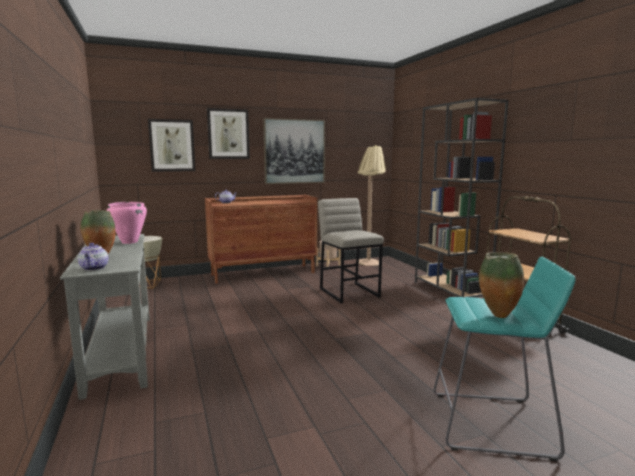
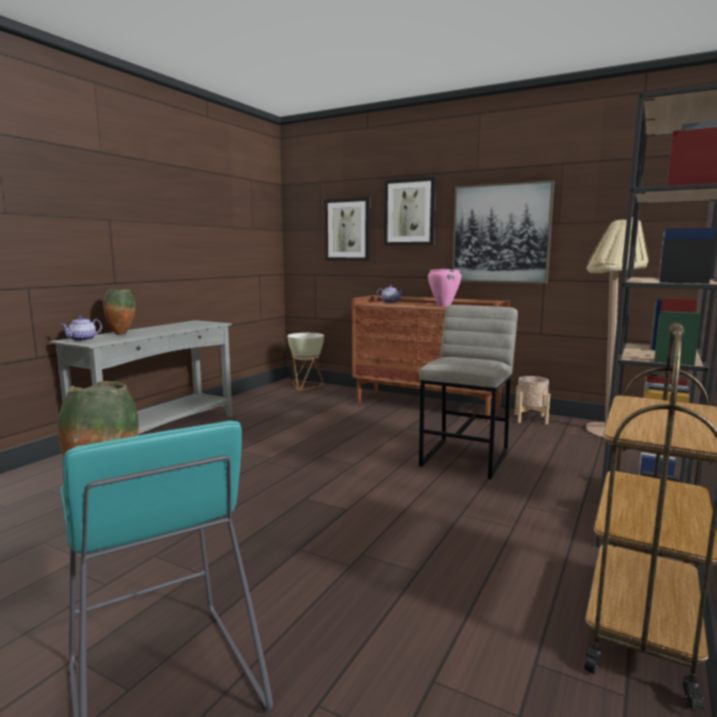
camera: 50 degrees right, 0 degrees up
pink cooking pot [107,202,147,244] -> pink cooking pot moved to [428,269,462,307]

